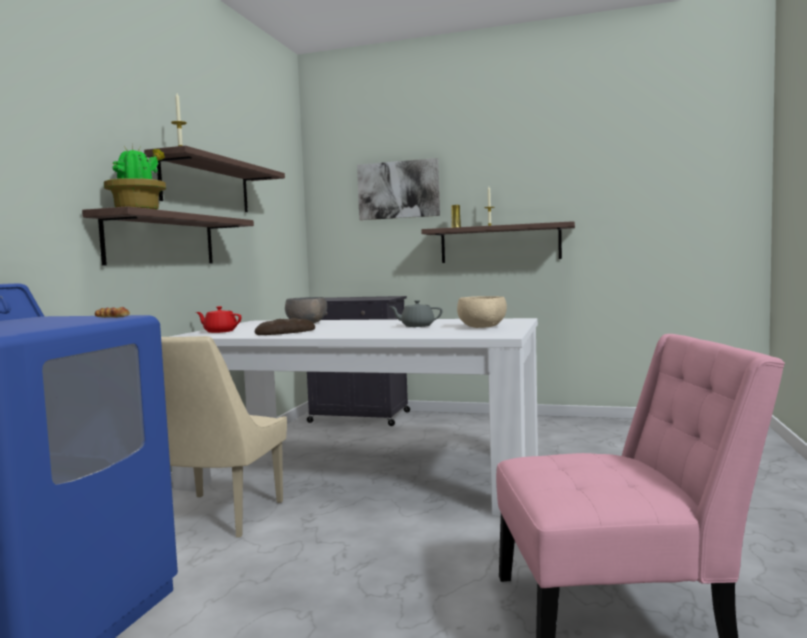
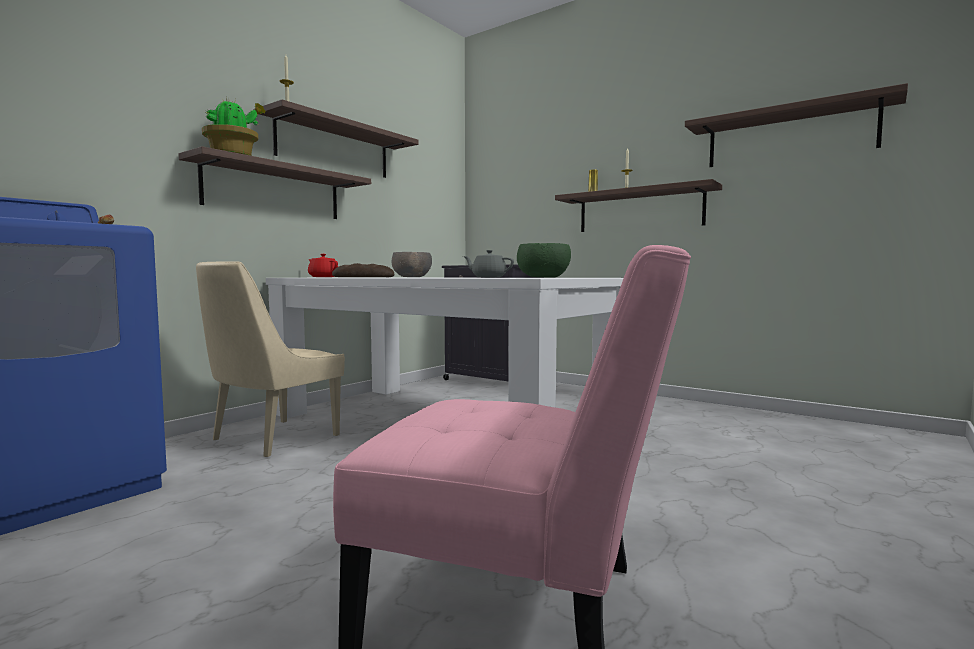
camera: 20 degrees right, 0 degrees up
picture [357,158,440,220] -> none
beige bowl [457,296,507,328] -> green bowl [517,243,571,278]
none -> shelf [685,83,908,167]

